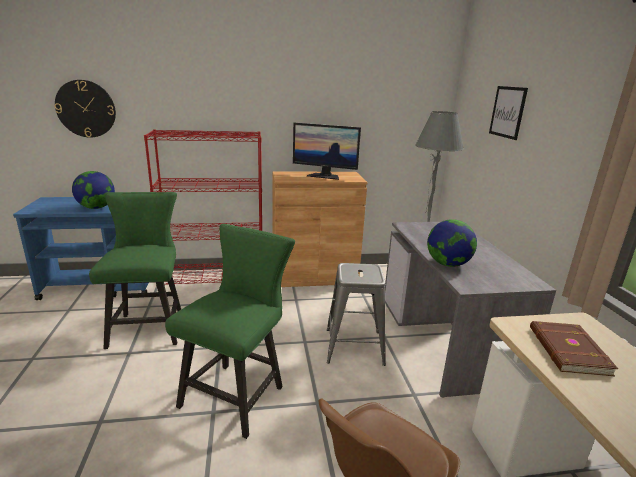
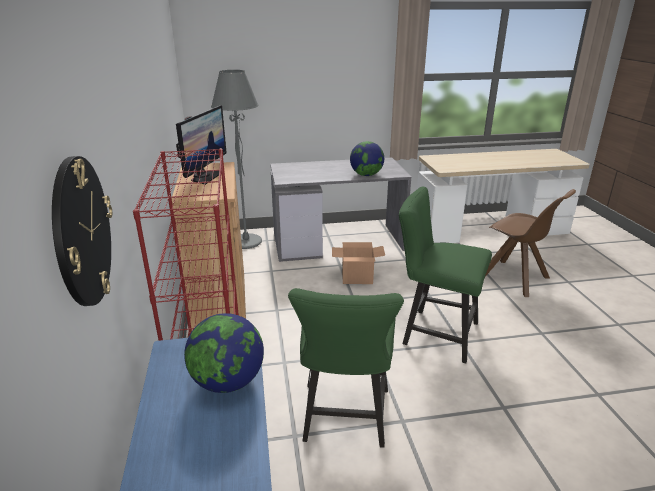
camera: 90 degrees left, 5 degrees up
green chair [89,192,181,349] -> green chair turned 75 degrees counterclockwise [288,288,404,448]
grey stool [327,263,386,366] -> cardboard box [332,242,385,284]
picture [489,86,528,140] -> none
brown book [530,321,618,376] -> none

